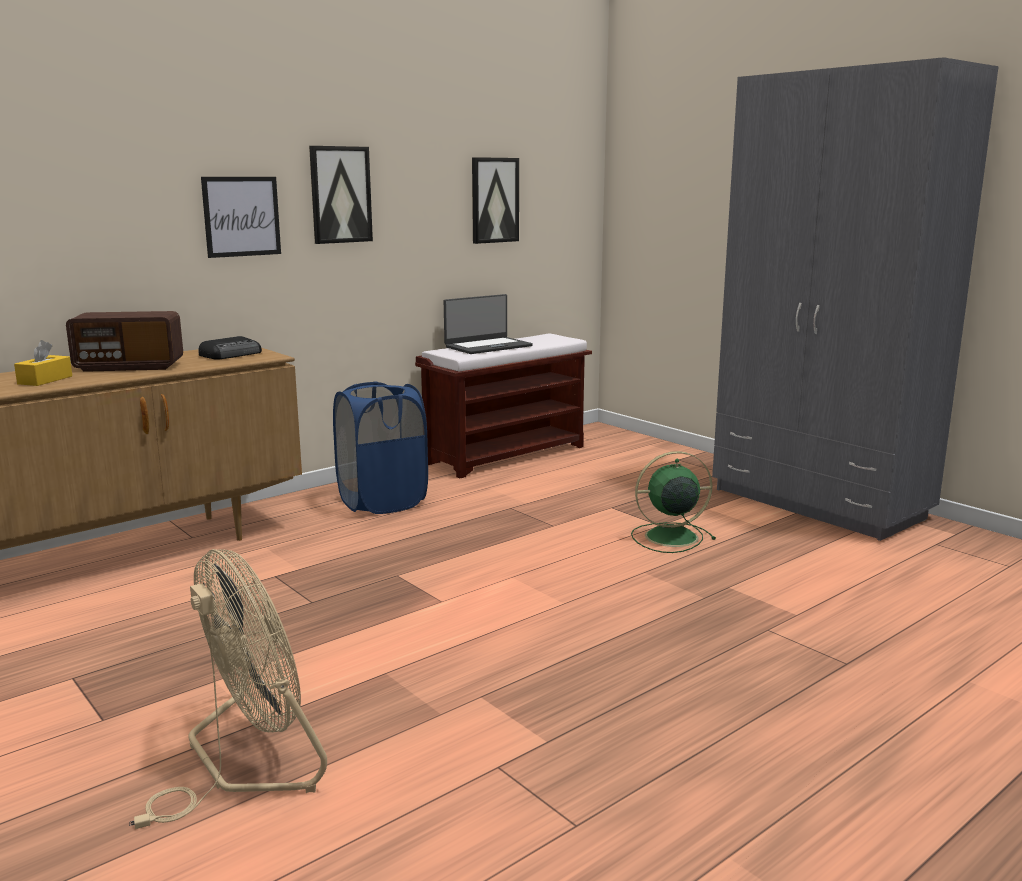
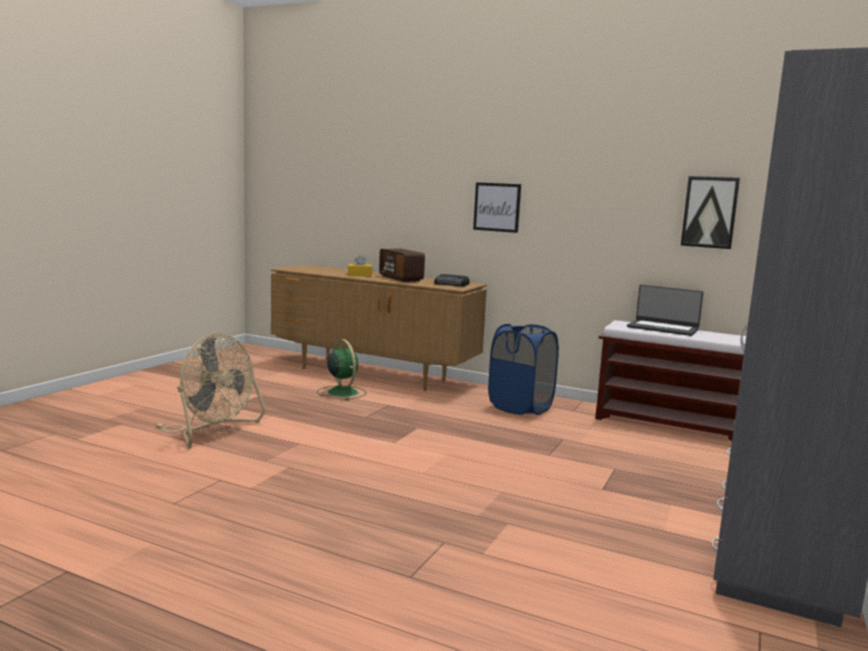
camera: 65 degrees right, 5 degrees down
picture [309,146,373,244] -> none
green fan [631,451,716,553] -> green fan moved to [317,339,366,401]

